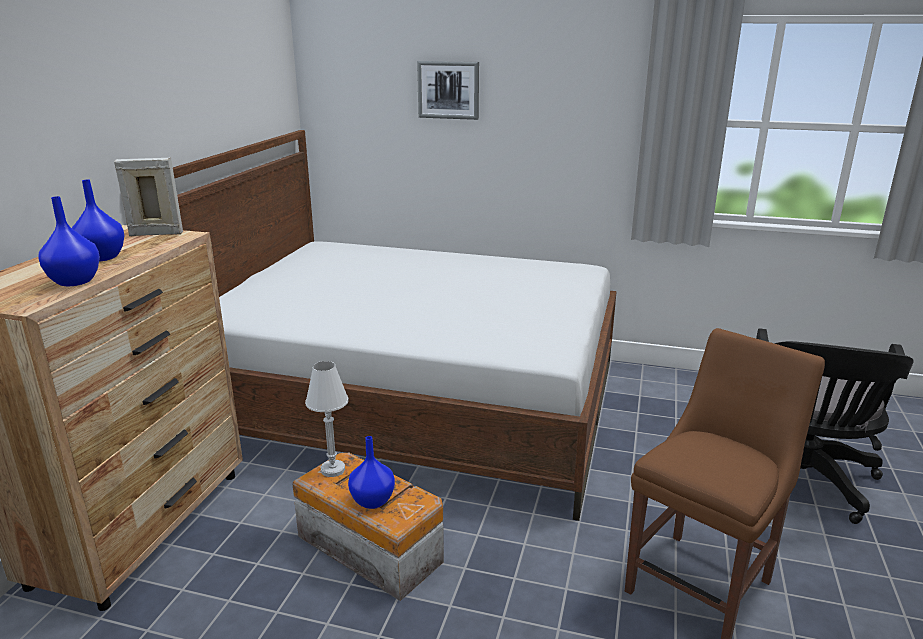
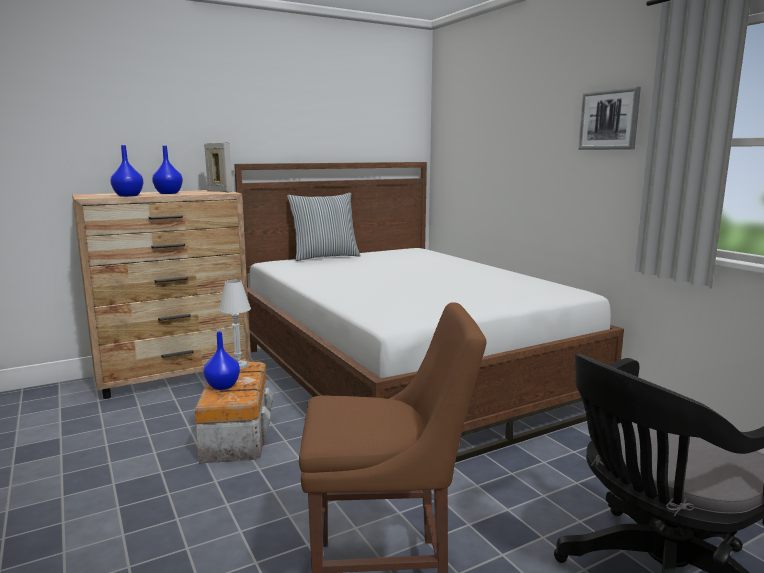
camera: 45 degrees right, 10 degrees down
picture [417,61,479,120] -> picture moved to [578,87,641,150]
none -> pillow [287,193,361,261]

